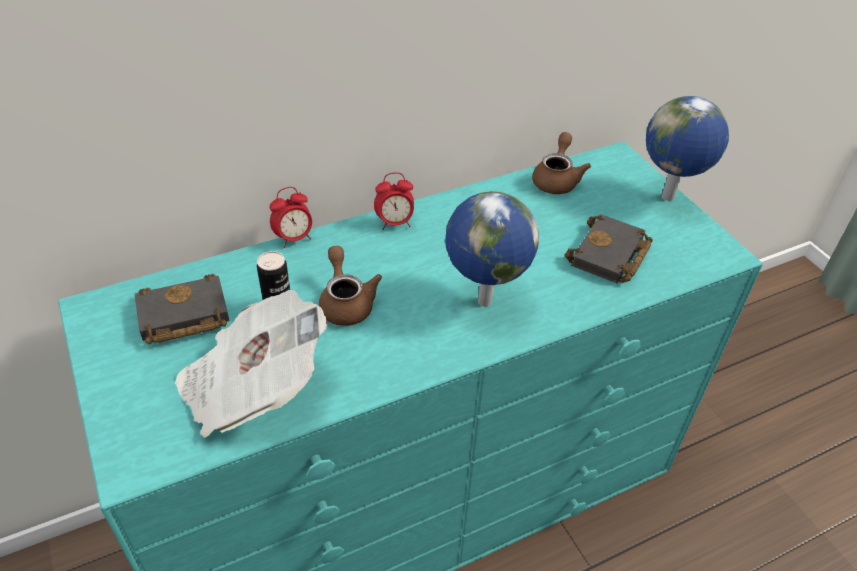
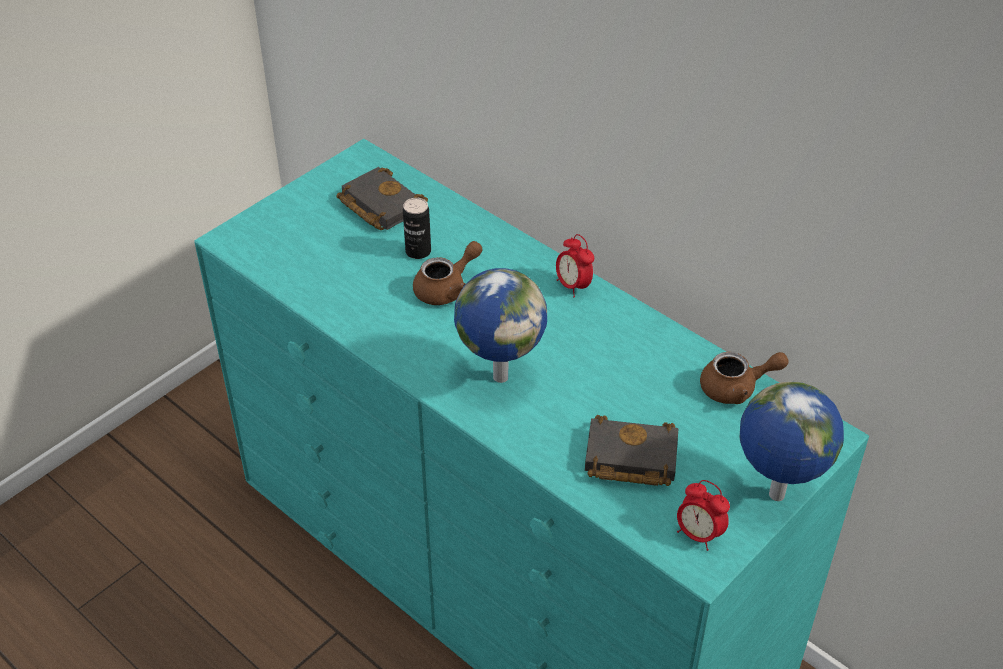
camera: 70 degrees right, 0 degrees up
newspaper [175,290,327,438] -> none
alarm clock [269,187,312,248] -> alarm clock moved to [677,480,730,551]

